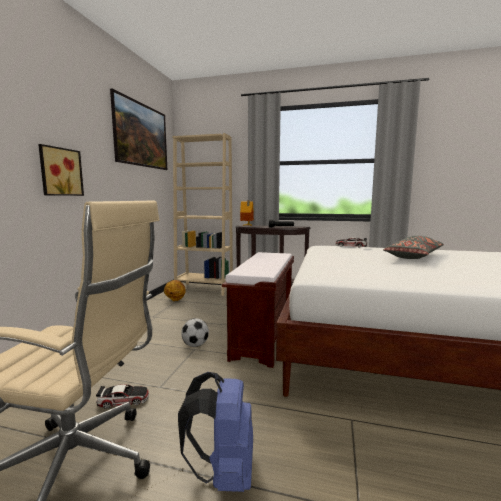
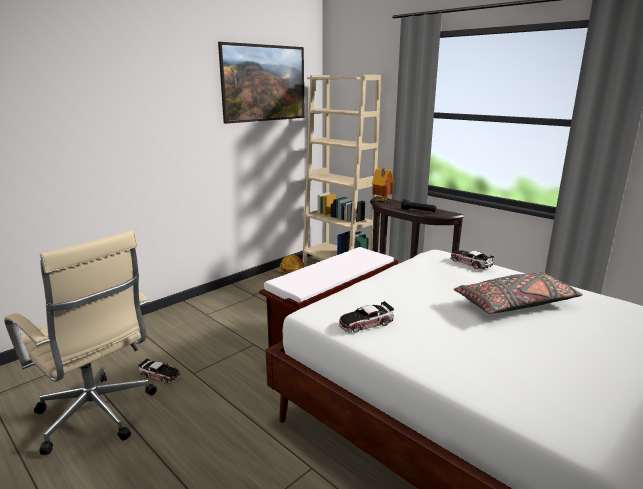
camera: 30 degrees right, 10 degrees up
picture [38,144,84,196] -> none
blue backpack [178,372,253,492] -> none
football [181,318,209,347] -> none
none -> toy car [339,301,394,333]

